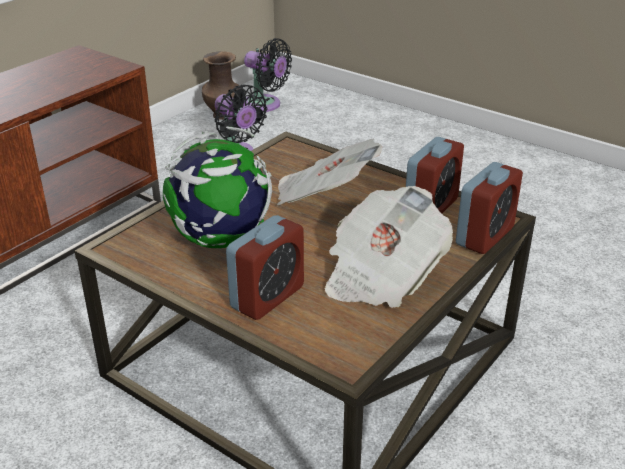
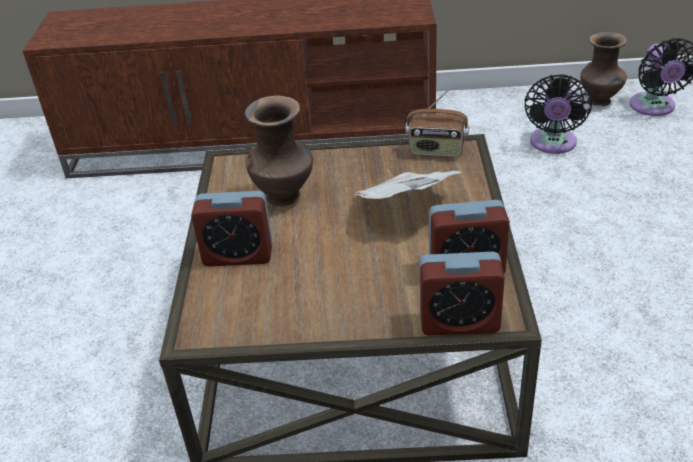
camera: 55 degrees right, 5 degrees up
globe [163,127,272,248] -> brown vase [245,95,313,206]
newspaper [325,186,453,308] -> none
none -> radio [405,90,469,157]

